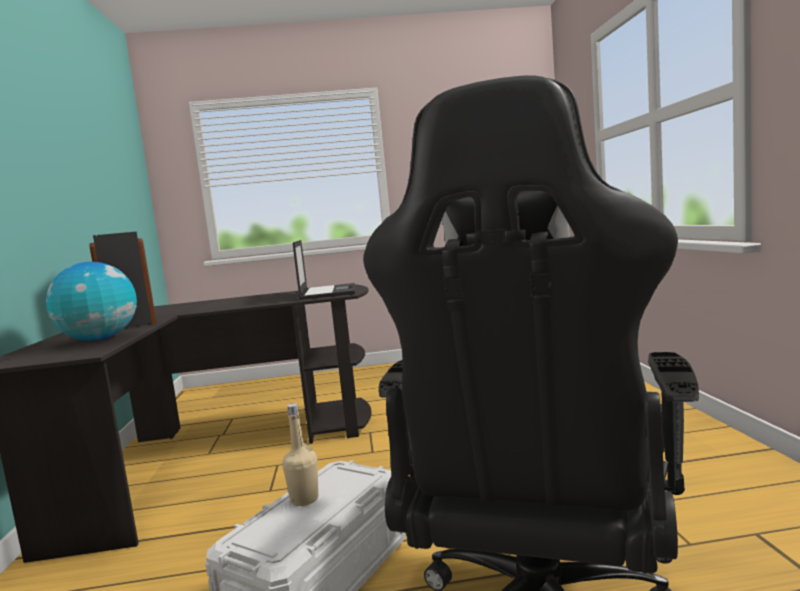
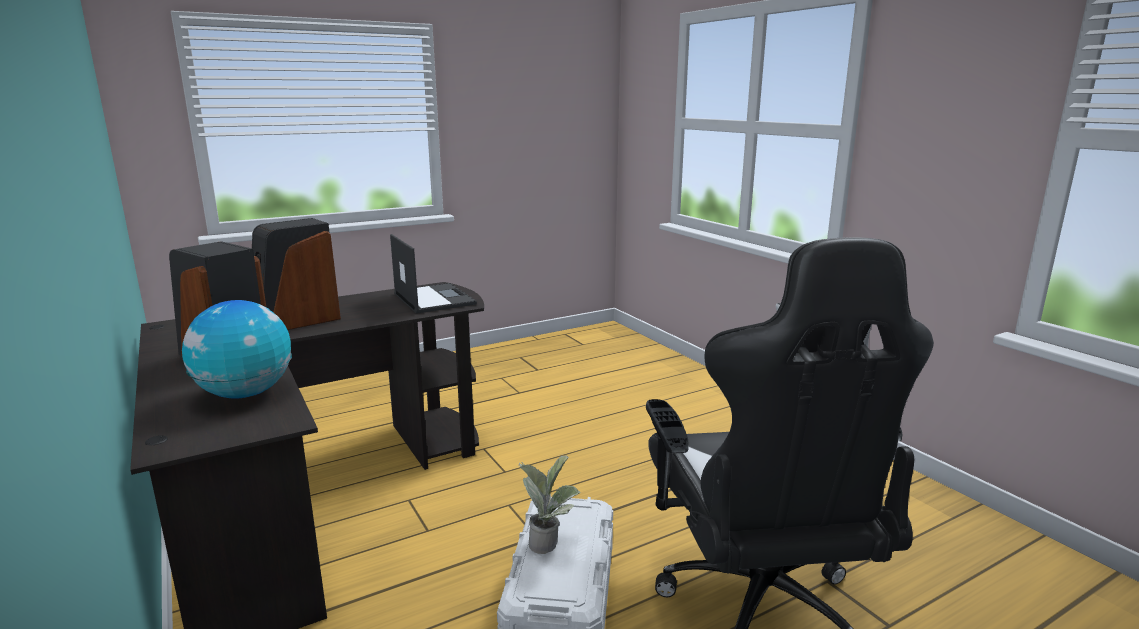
camera: 25 degrees left, 10 degrees up
beige bottle [282,403,319,506] -> potted plant [519,455,580,554]
none -> speaker [252,218,341,330]

